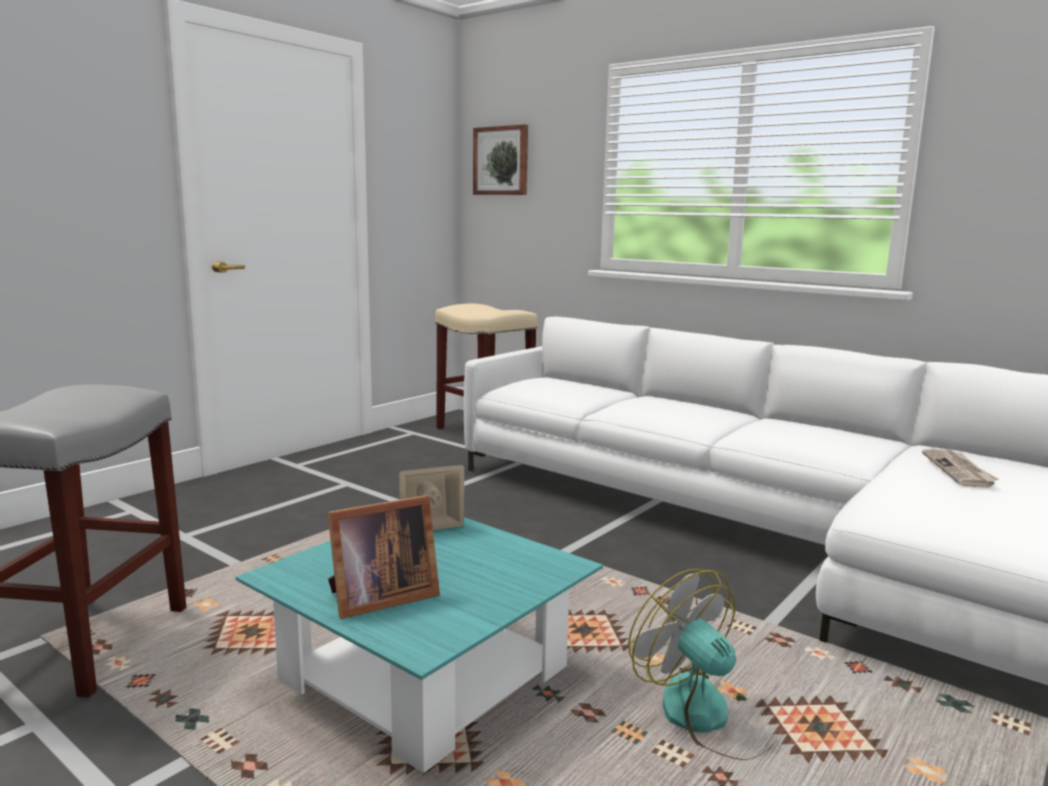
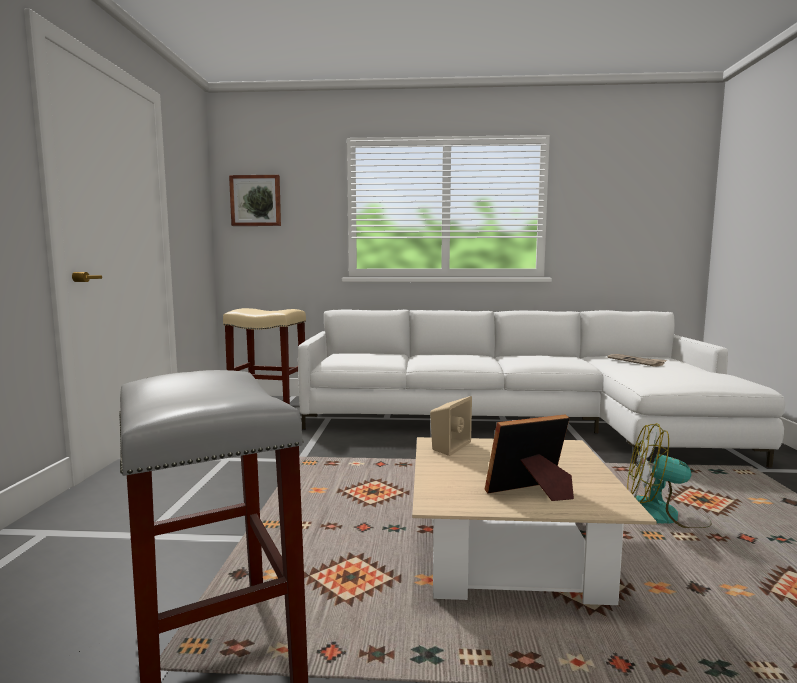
camera: 35 degrees left, 5 degrees down
turquoise coffee table [236,517,603,773] -> beige coffee table [412,437,657,605]
picture frame [328,495,440,619] -> picture frame turned 135 degrees counterclockwise [485,414,574,501]

